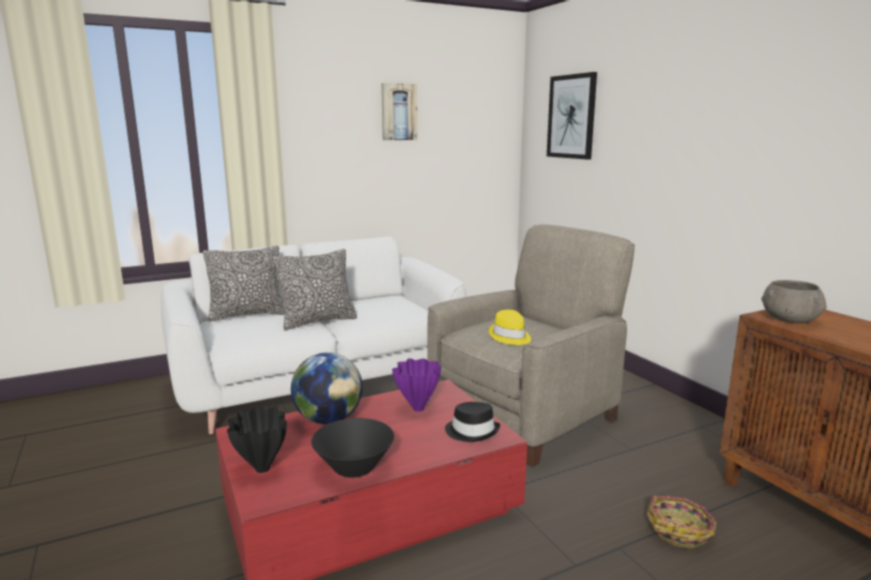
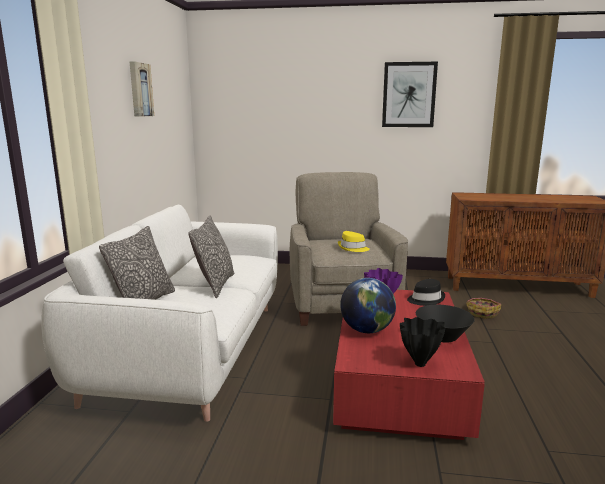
camera: 55 degrees left, 0 degrees up
picture [547,72,597,160] -> picture moved to [382,62,438,127]
grey bowl [761,280,827,323] -> none

